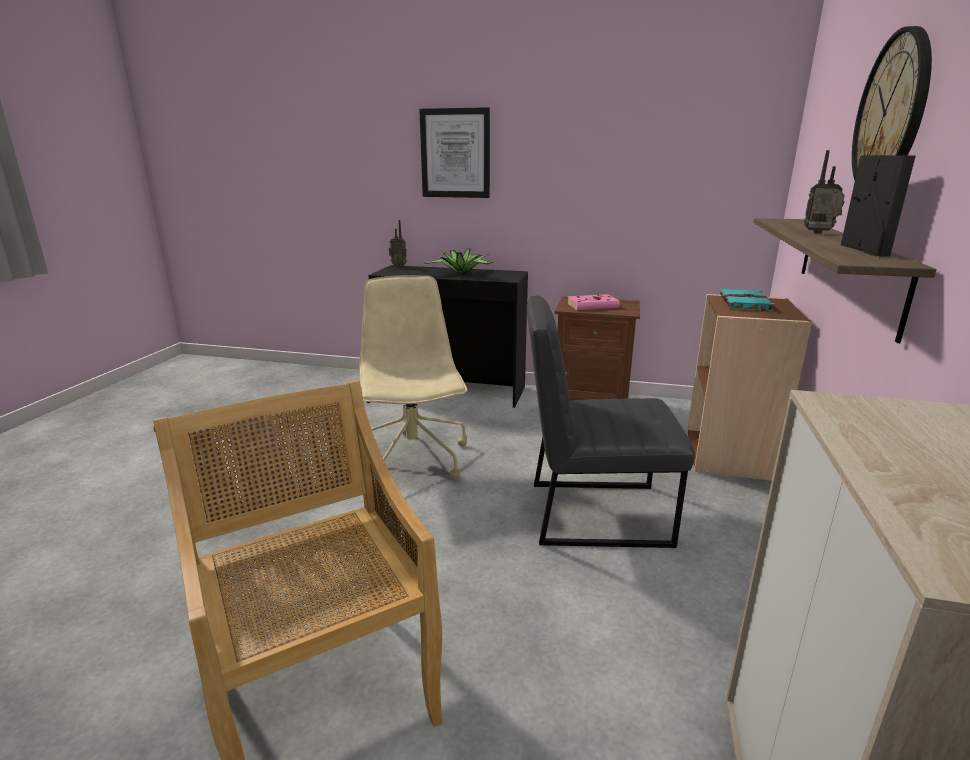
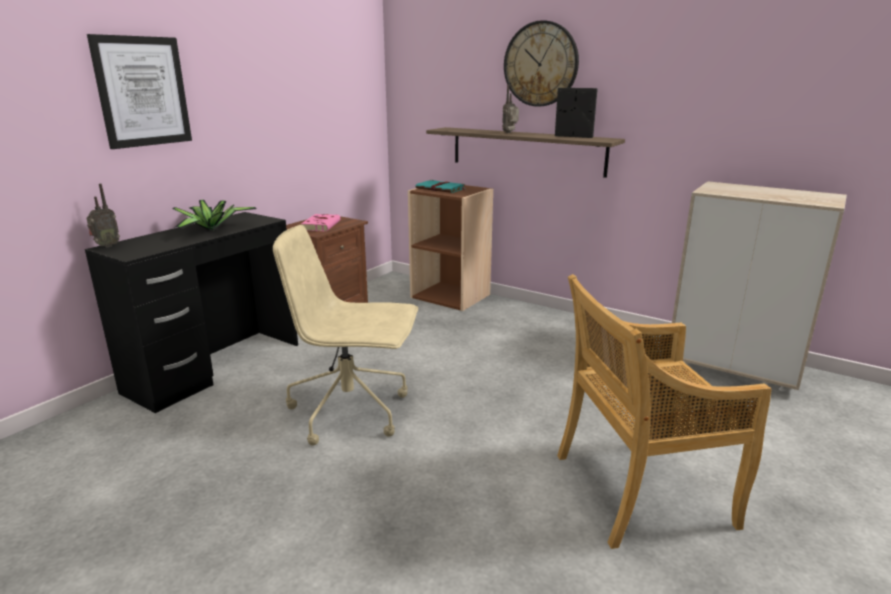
camera: 70 degrees left, 0 degrees up
grey chair [527,295,695,548] -> none

